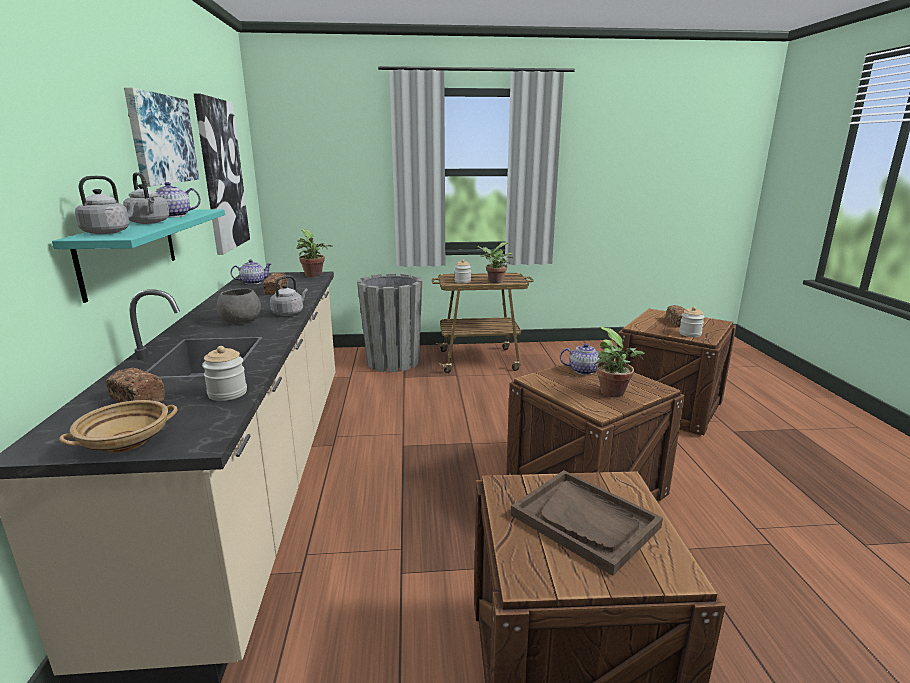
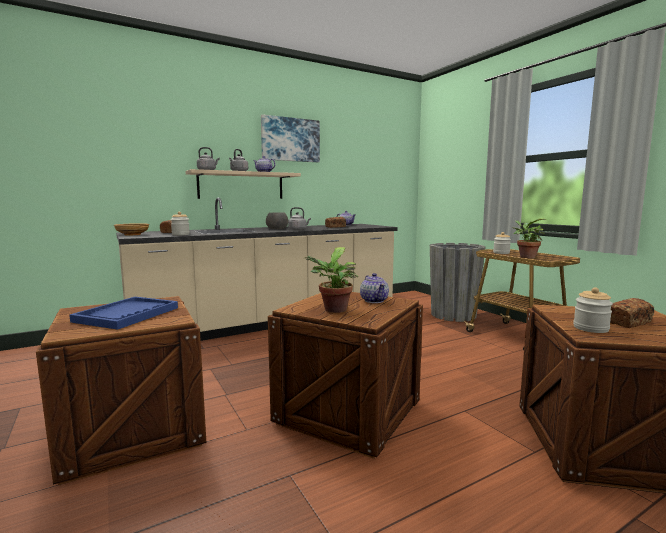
camera: 65 degrees right, 10 degrees down
turquoise shelf [52,209,225,303] -> beige shelf [186,169,301,199]
picture [194,94,250,255] -> none
potted plant [296,229,333,277] -> none
brown tray [511,470,663,576] -> blue tray [69,297,178,330]

